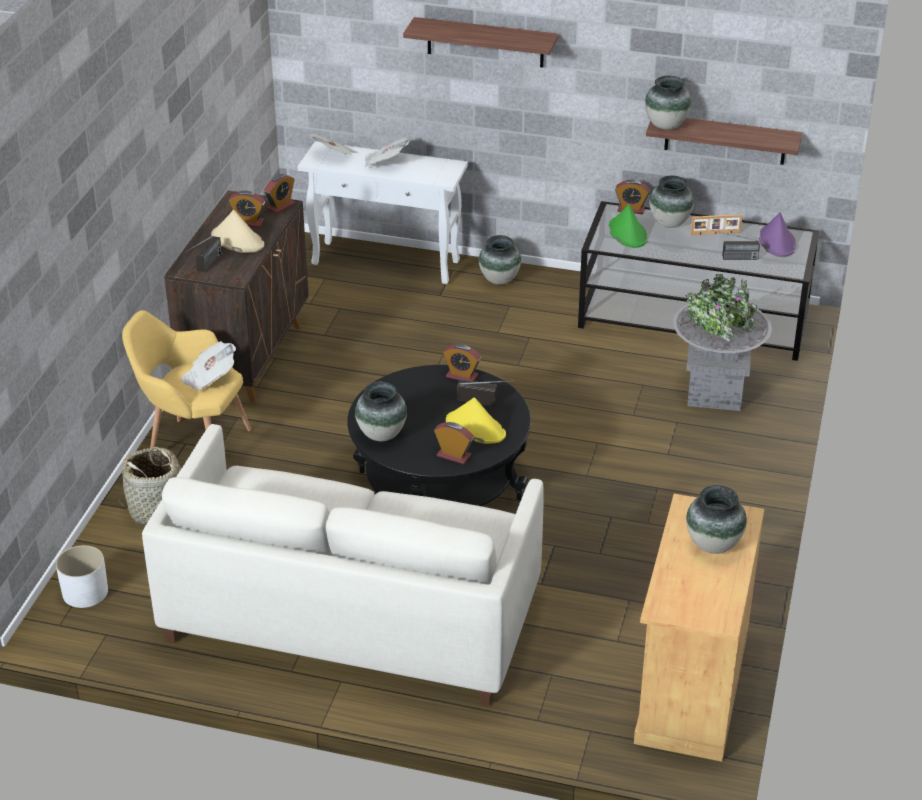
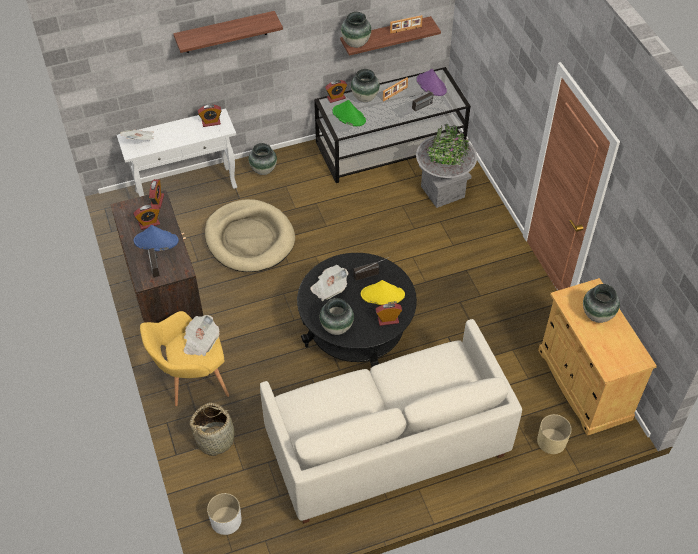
camera: 35 degrees left, 15 degrees up
beige hat [211,210,264,253] -> blue hat [134,225,179,251]
newspaper [365,137,410,167] -> newspaper moved to [310,265,349,301]
alarm clock [443,344,481,381] -> alarm clock moved to [198,105,222,127]
none -> beige dog bed [205,199,295,272]
none -> picture frame [390,15,423,34]
none -> beige planter [537,414,572,454]

